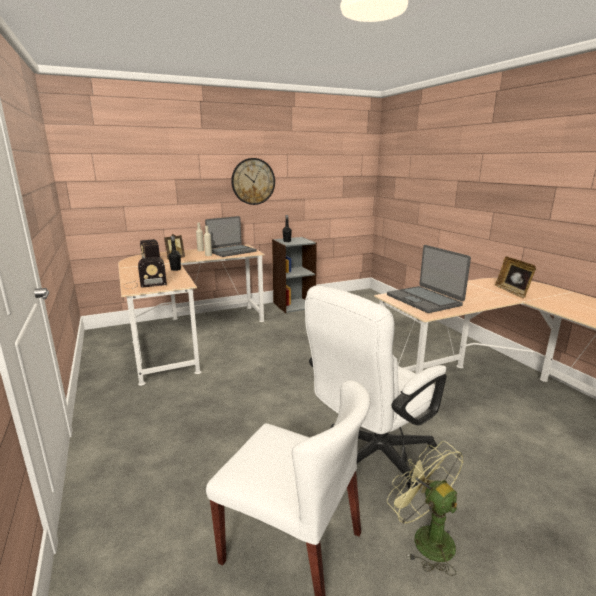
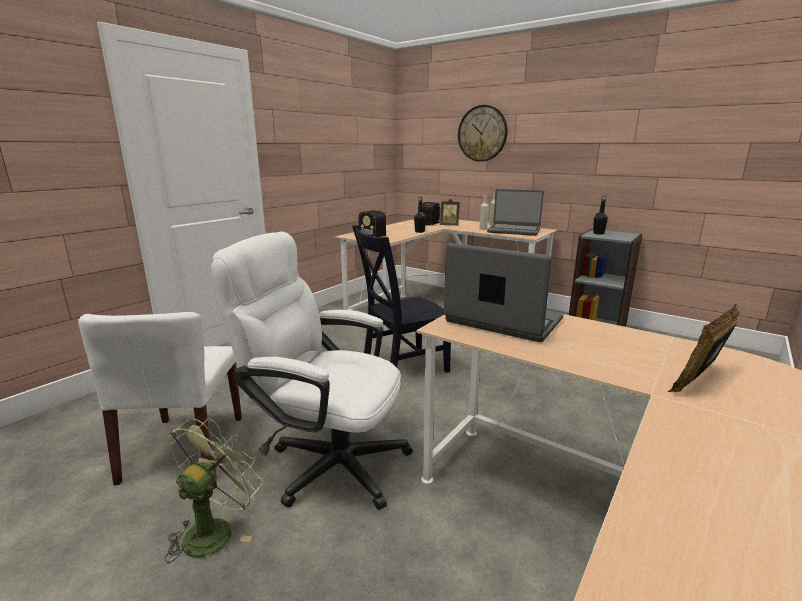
camera: 60 degrees right, 0 degrees up
wall clock [231,158,275,205] -> wall clock moved to [458,105,508,162]
laptop [387,245,471,313] -> laptop turned 90 degrees clockwise [444,243,563,342]
none -> black chair [352,225,451,373]

